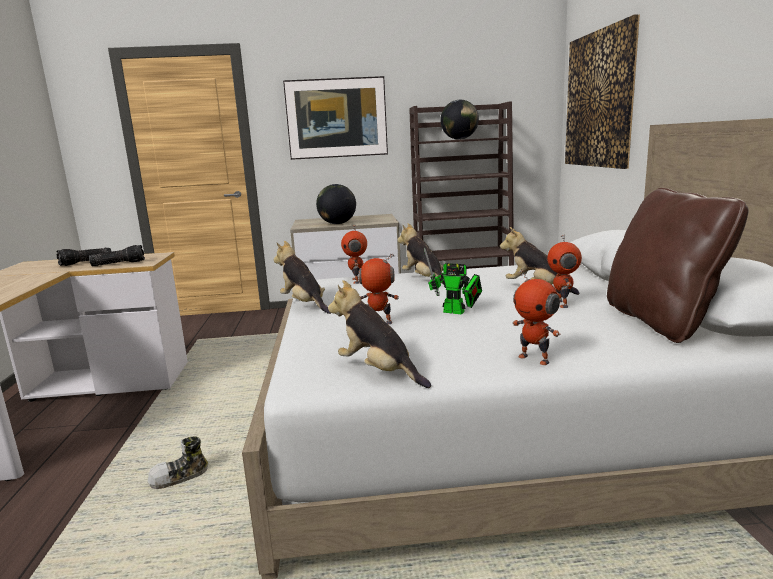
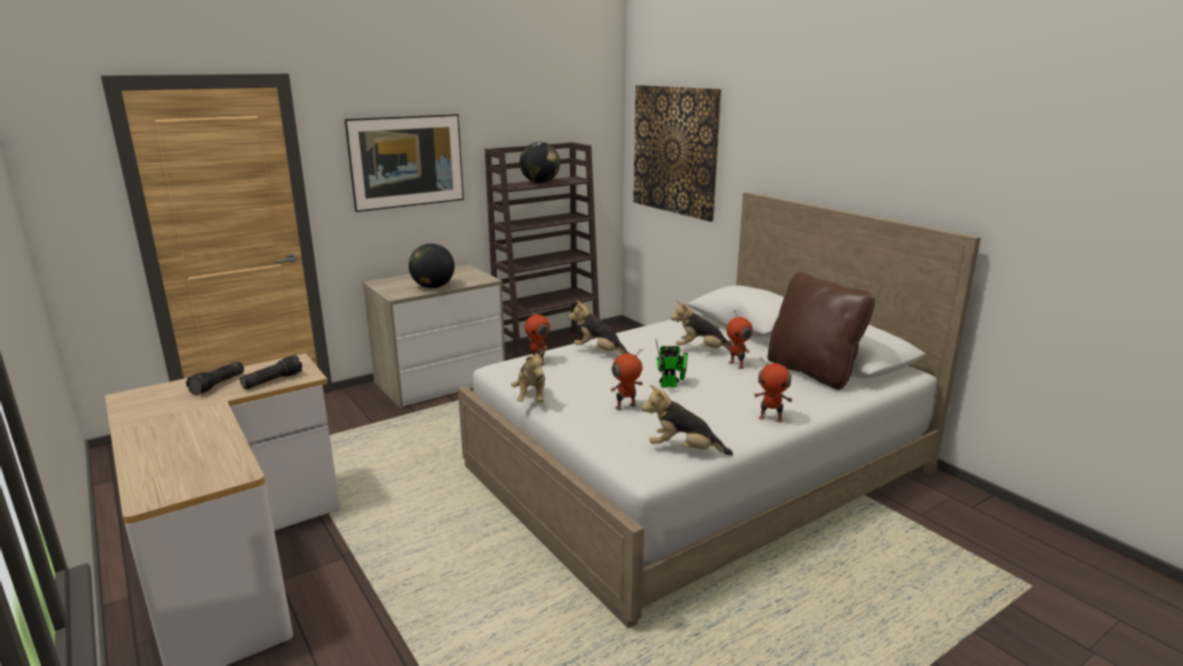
camera: 30 degrees left, 5 degrees up
shoe [147,436,208,489] -> none
plush toy [274,241,331,314] -> plush toy turned 120 degrees counterclockwise [511,351,545,402]

